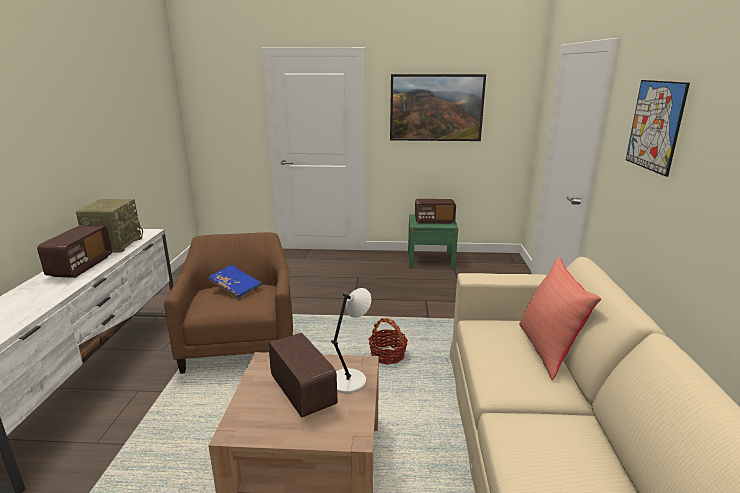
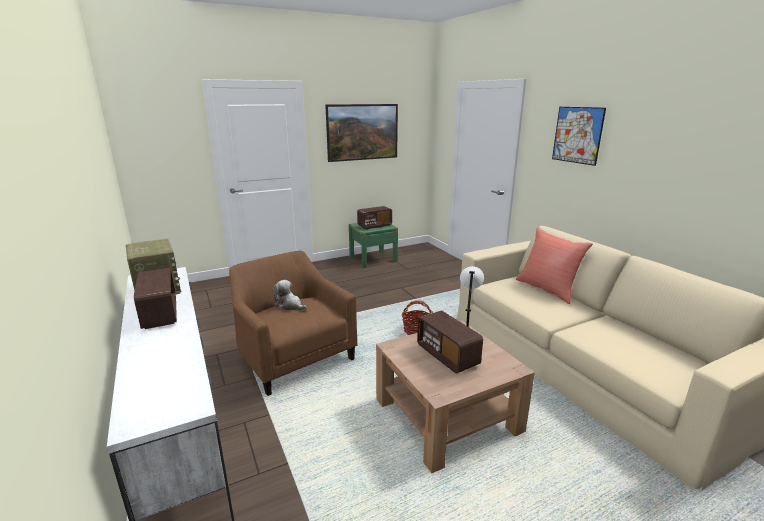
camera: 30 degrees left, 0 degrees up
blue book [208,264,261,299] -> plush toy [273,280,307,311]
radio [268,333,337,417] -> radio turned 150 degrees counterclockwise [417,311,483,373]

